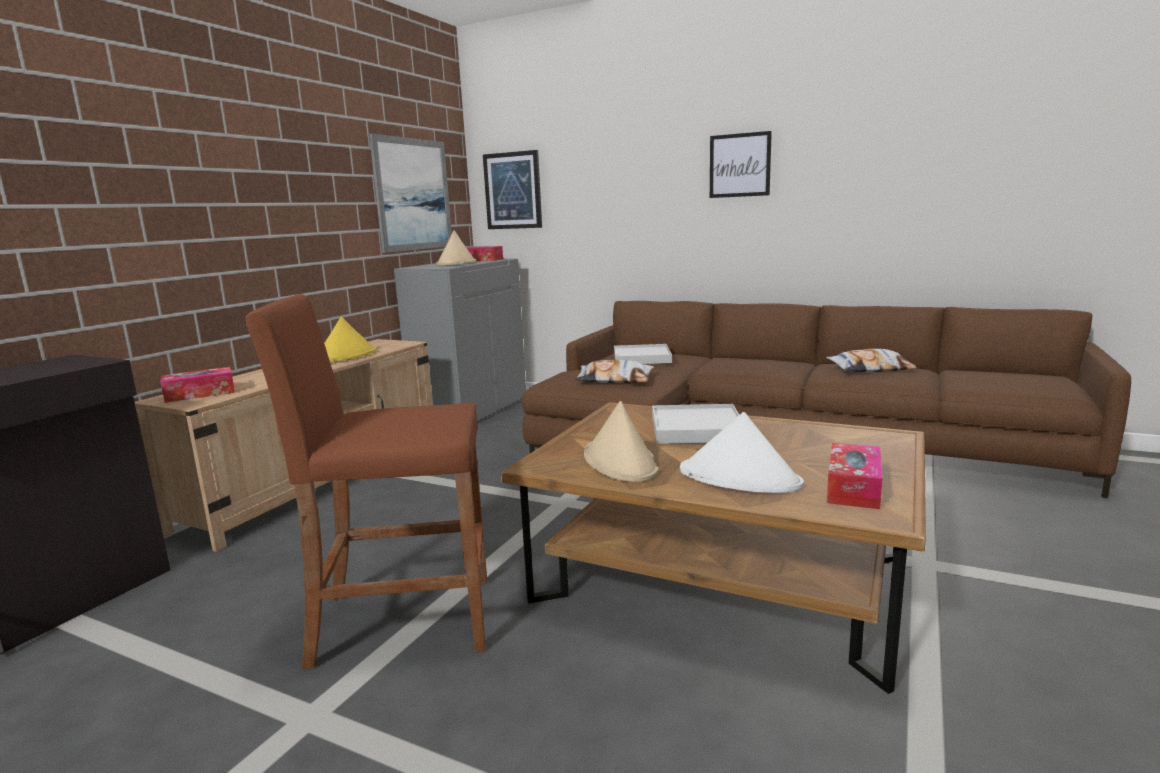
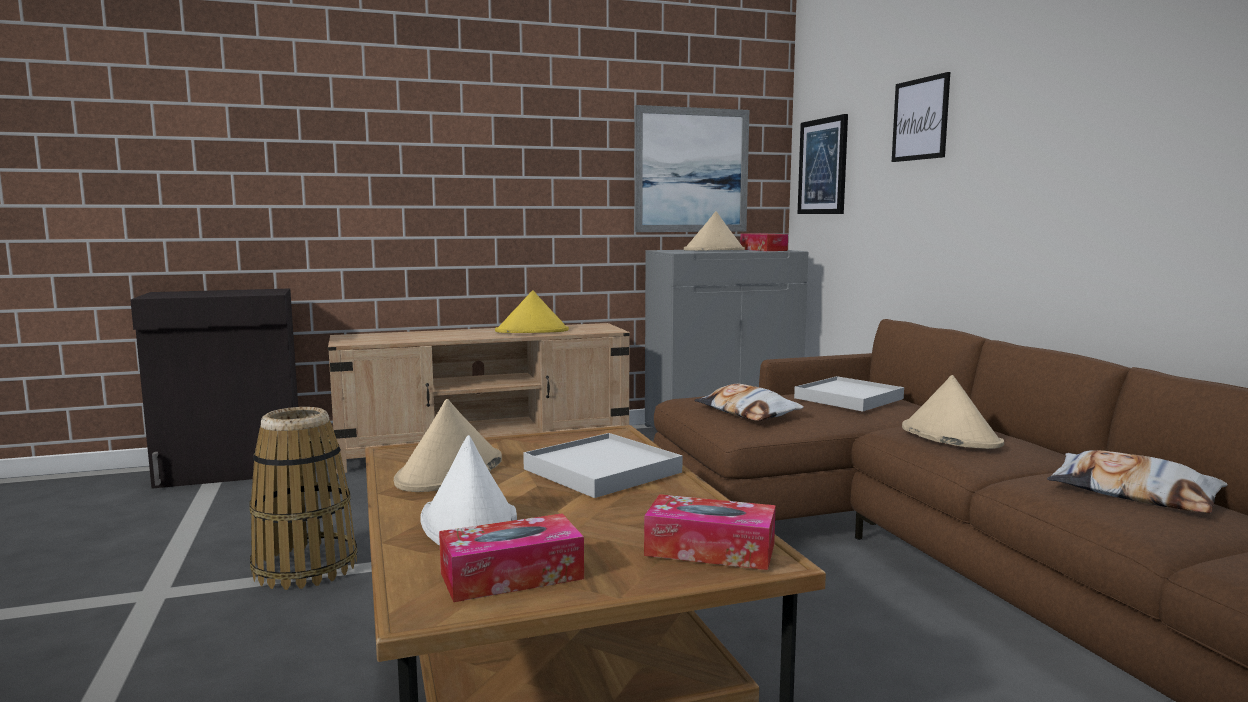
camera: 45 degrees right, 5 degrees down
tissue box [161,367,235,403] -> tissue box moved to [644,494,776,570]
brown stool [246,294,487,669] -> basket [250,407,357,590]
picture [710,131,772,198] -> picture moved to [892,72,950,162]
none -> beige hat [902,375,1004,449]

